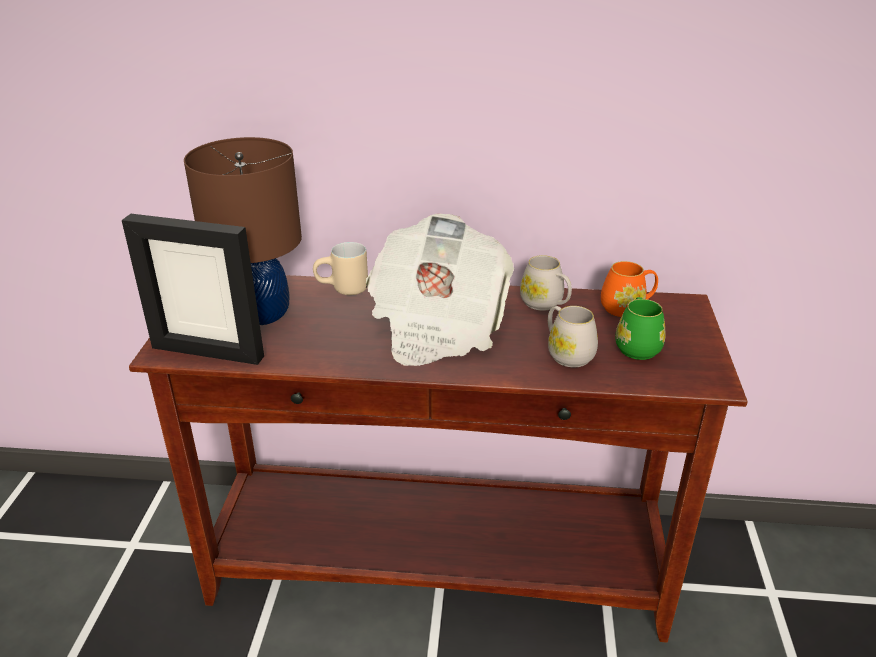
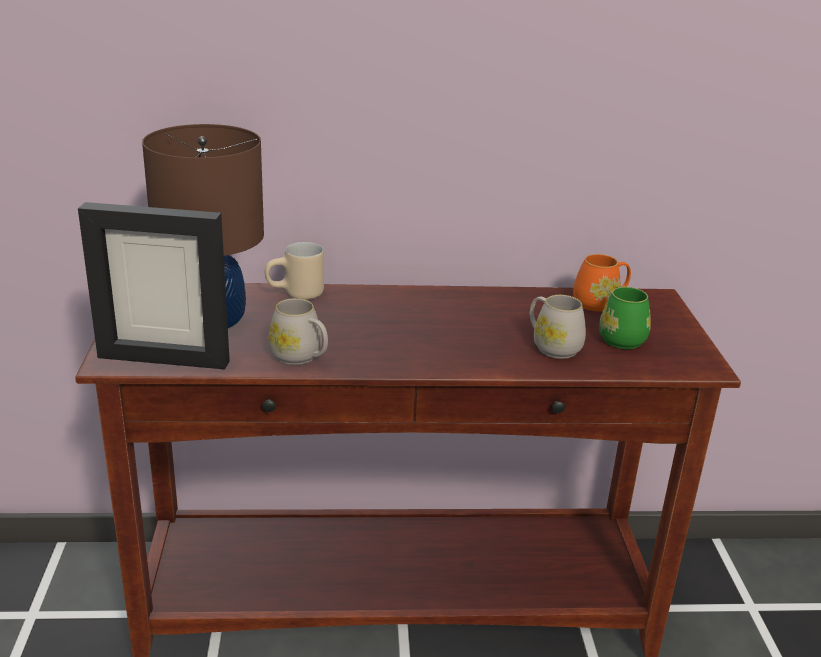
camera: 10 degrees left, 5 degrees down
newspaper [366,214,514,366] -> none
white mug [520,255,572,311] -> white mug moved to [268,298,328,365]

